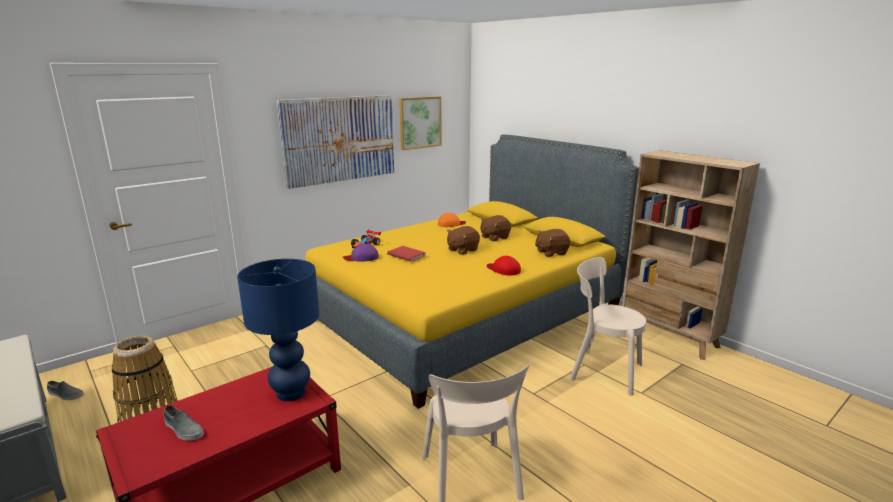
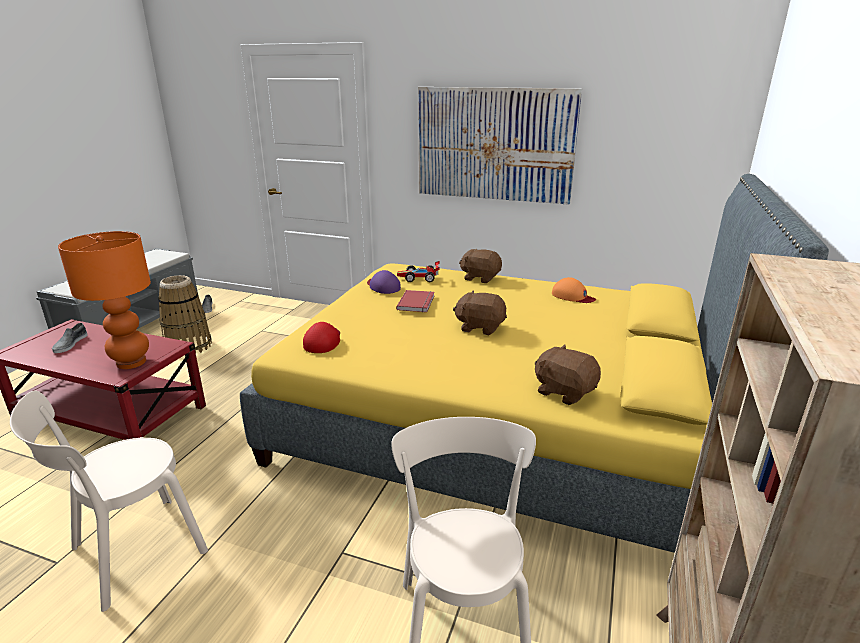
camera: 60 degrees right, 5 degrees up
blue table lamp [237,259,319,401] -> orange table lamp [58,231,151,369]
picture [399,96,441,150] -> none
brown plush toy [480,215,511,241] -> brown plush toy moved to [459,249,502,283]
red cap [487,256,521,276] -> red cap moved to [303,322,340,353]

